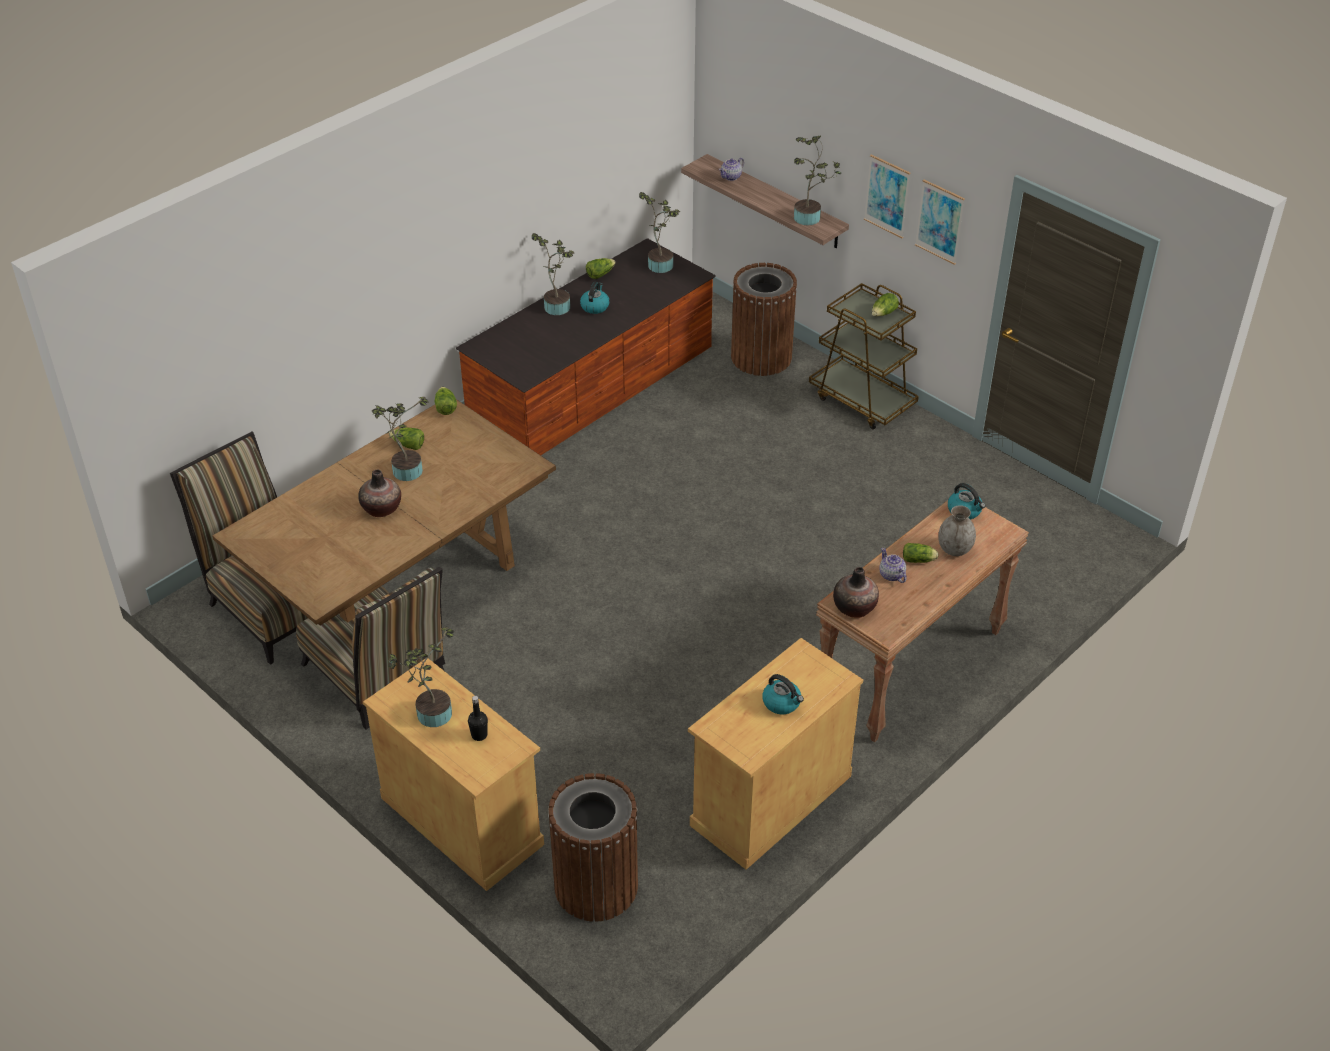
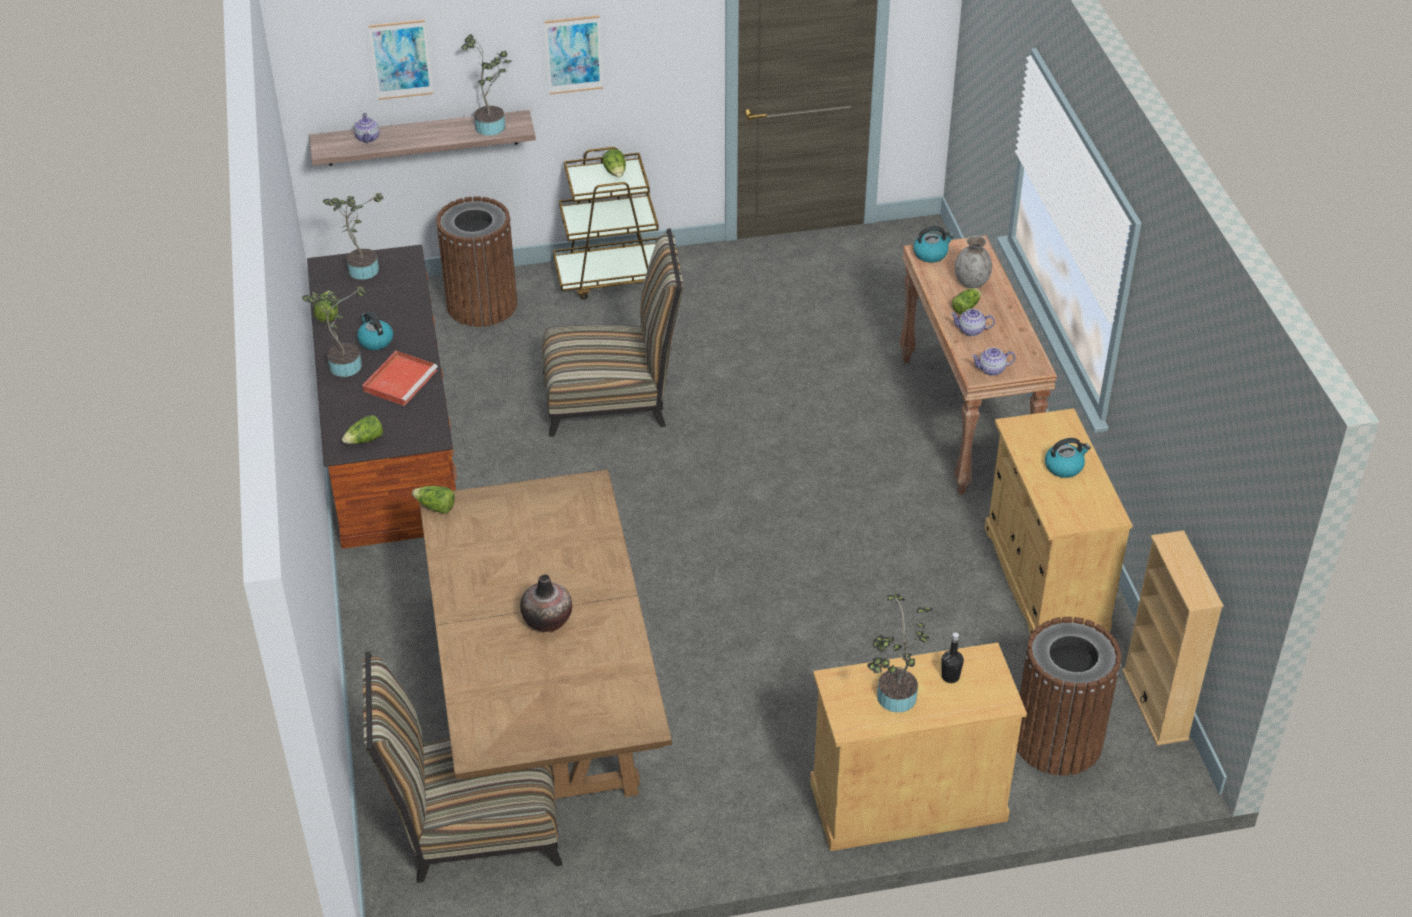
camera: 55 degrees left, 0 degrees up
chair [296,567,445,730] -> chair moved to [542,228,683,437]
potted plant [372,397,428,481] -> none
lettuce [389,427,424,450] -> lettuce moved to [342,415,383,444]
vase [833,567,879,618] -> teapot [971,347,1016,376]
picture [915,180,965,265] -> picture moved to [368,19,433,100]
none -> red tray [362,351,438,406]
none -> beige bookcase [1122,530,1224,746]

